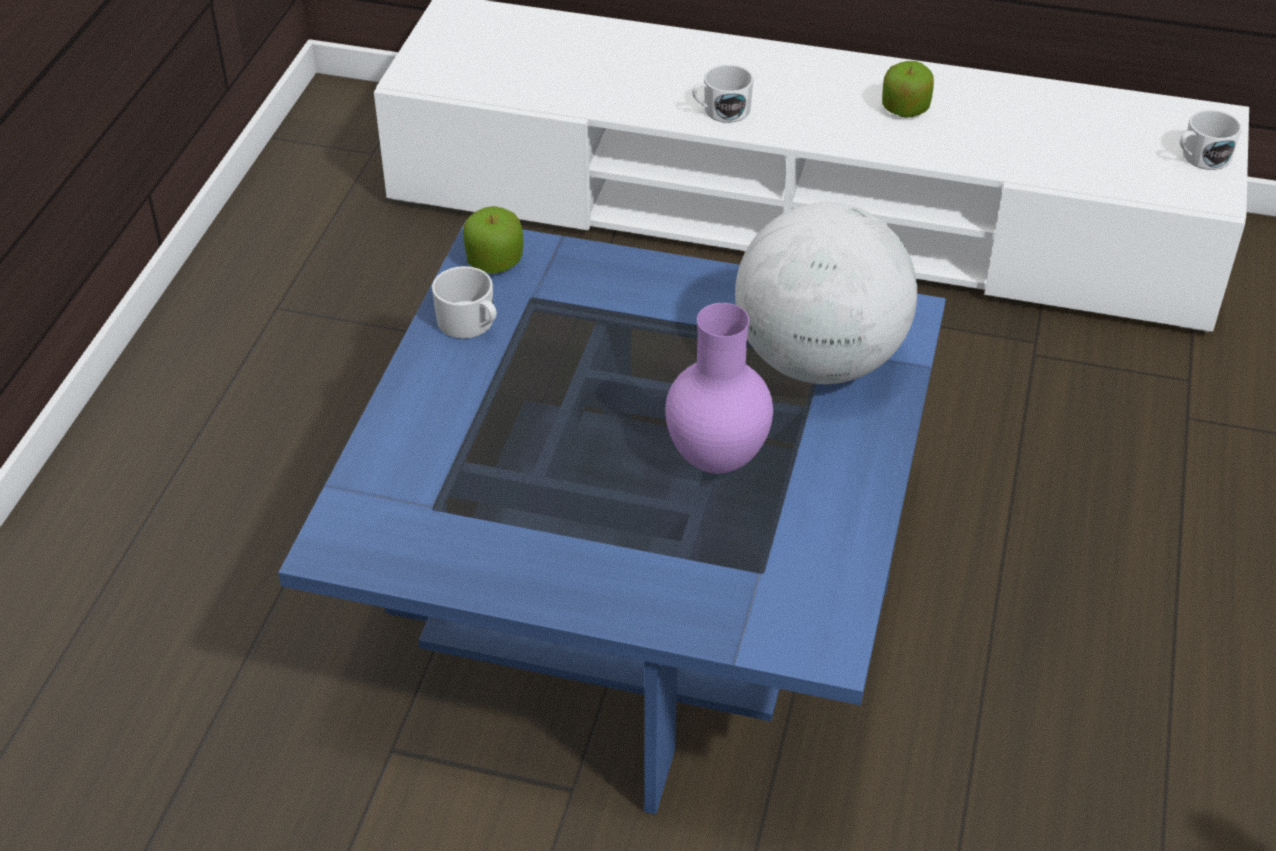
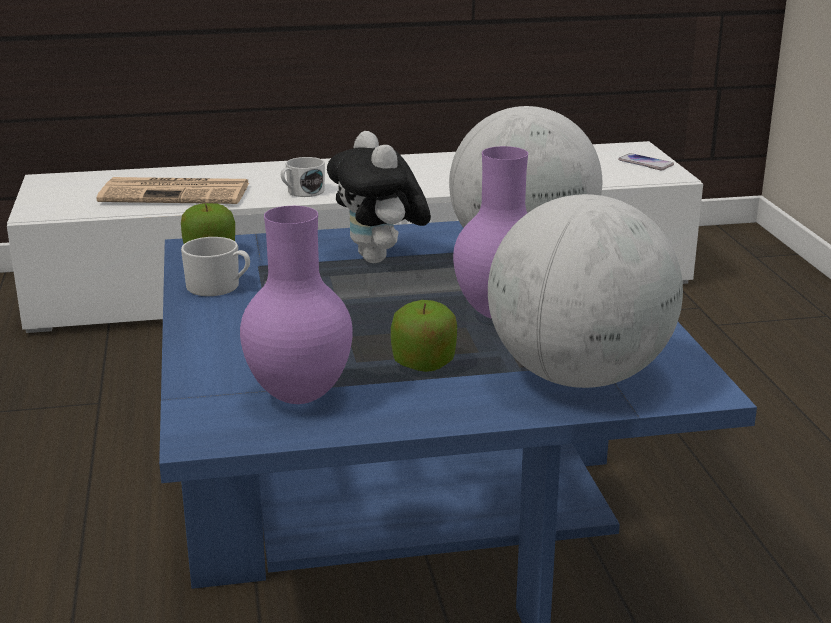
camera: 25 degrees left, 20 degrees down
apple [882,61,934,118] -> apple moved to [391,300,457,372]
white mug [1180,110,1242,170] -> phone [618,153,674,170]
none -> newspaper [96,177,249,204]
none -> purple vase [240,206,353,404]
none -> plush toy [327,131,431,263]
none -> globe [488,194,683,388]

